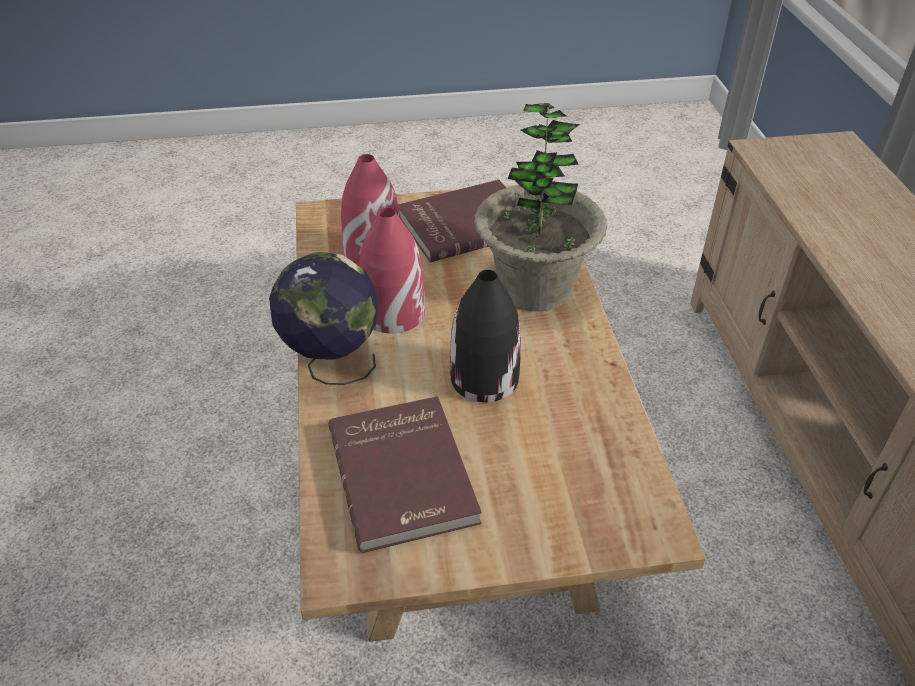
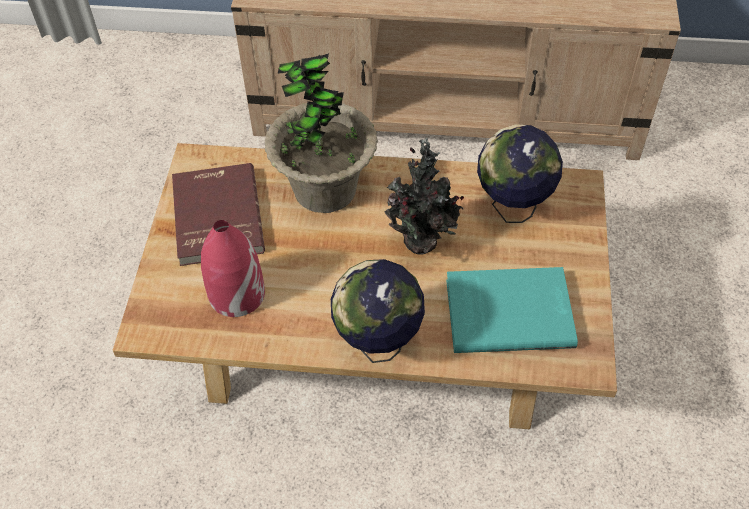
camera: 75 degrees left, 10 degrees up
red book [328,396,482,553] -> turquoise book [446,267,578,353]
red vase [359,208,425,334] -> none
black vase [450,270,521,402] -> potted plant [384,138,464,254]
none -> globe [477,124,563,223]

